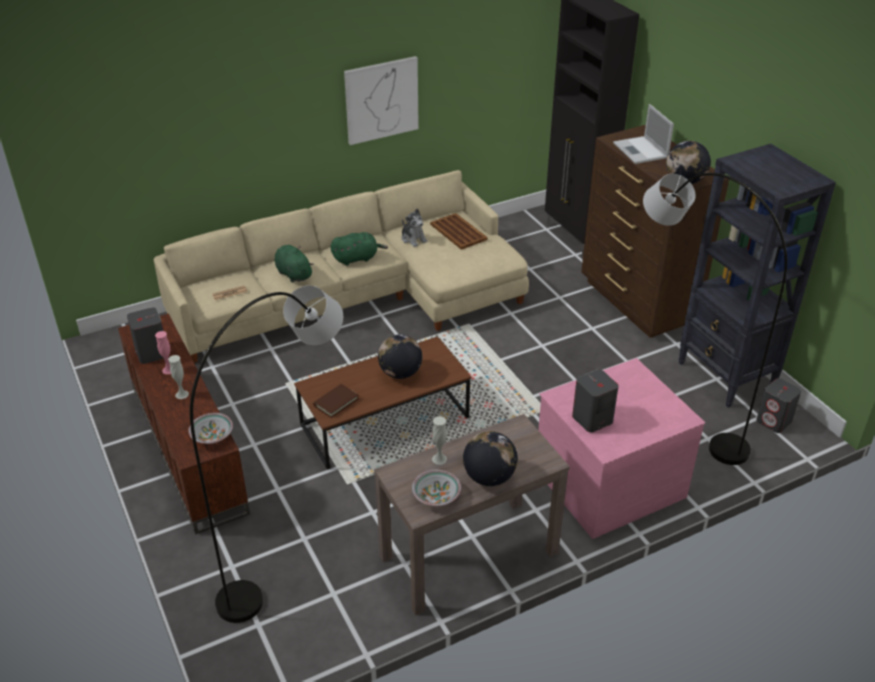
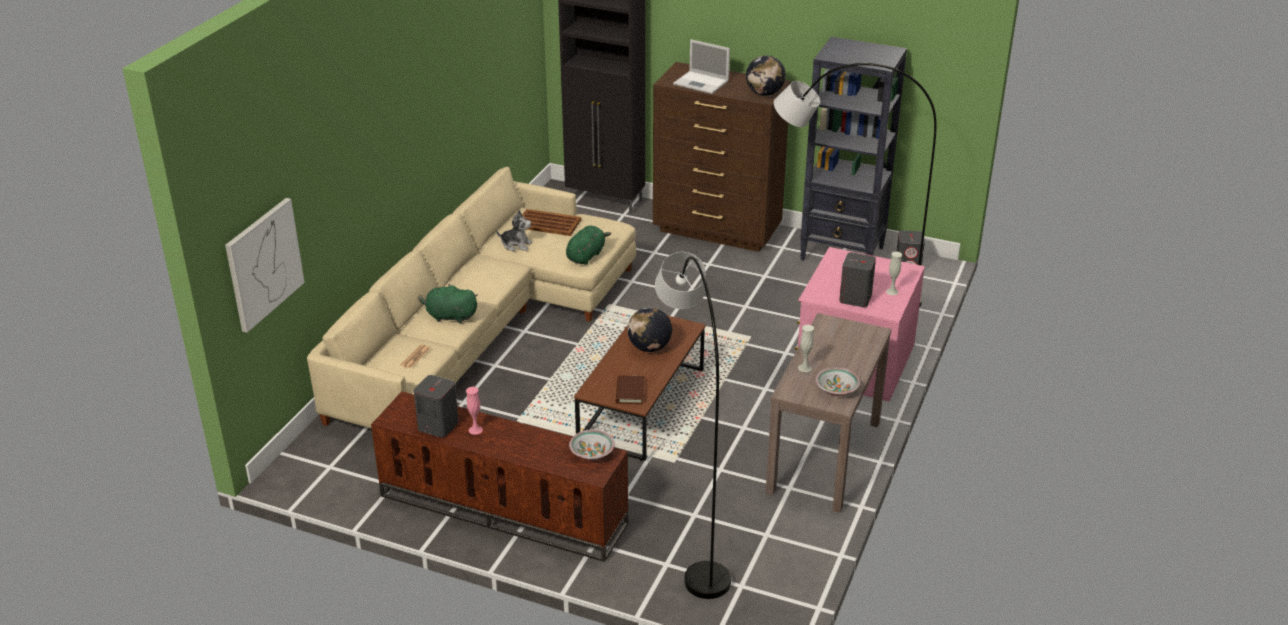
camera: 40 degrees left, 5 degrees down
white vase [168,355,189,399] -> white vase moved to [886,252,902,295]
green plush toy [330,232,388,266] -> green plush toy moved to [566,226,611,265]
picture [344,56,419,145] -> picture moved to [225,198,305,333]
globe [463,431,518,486] -> none

